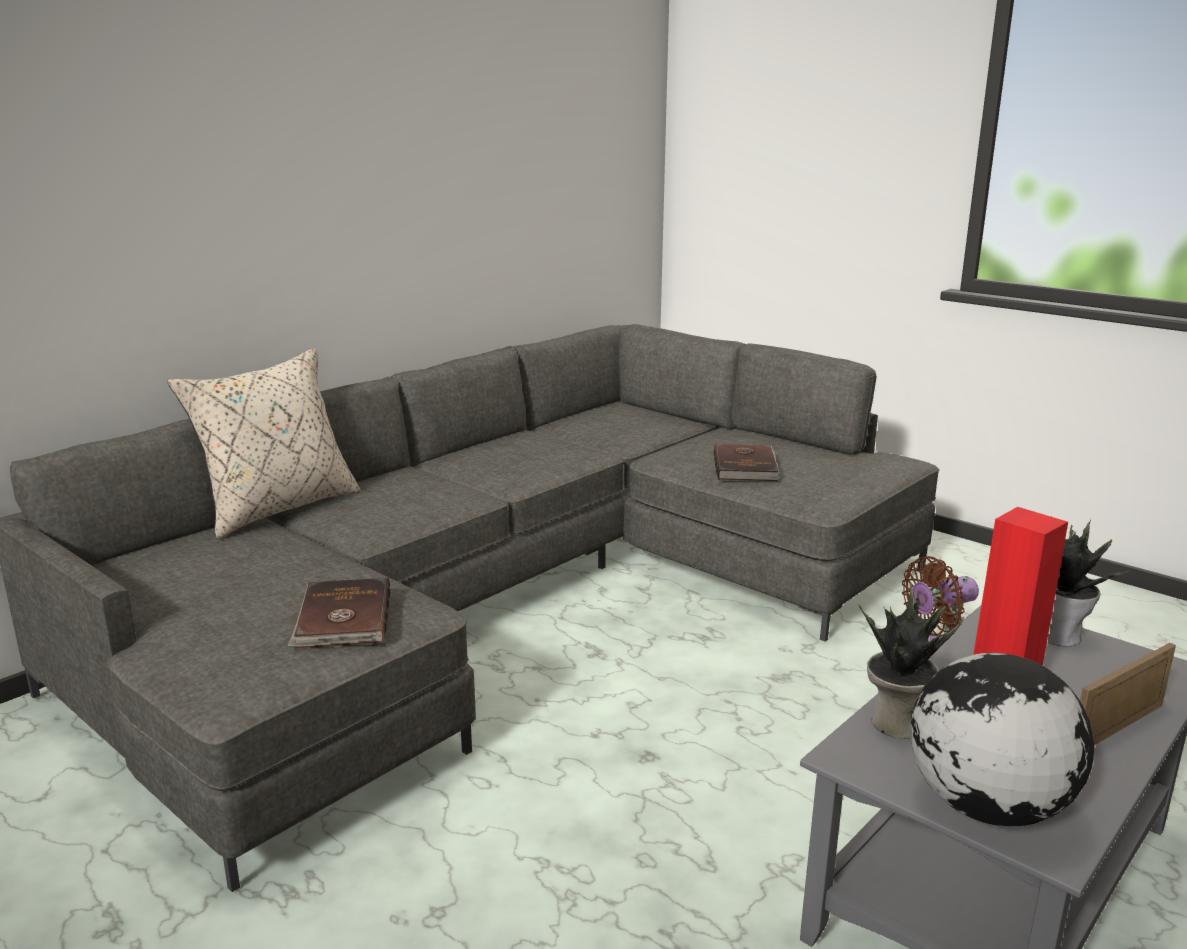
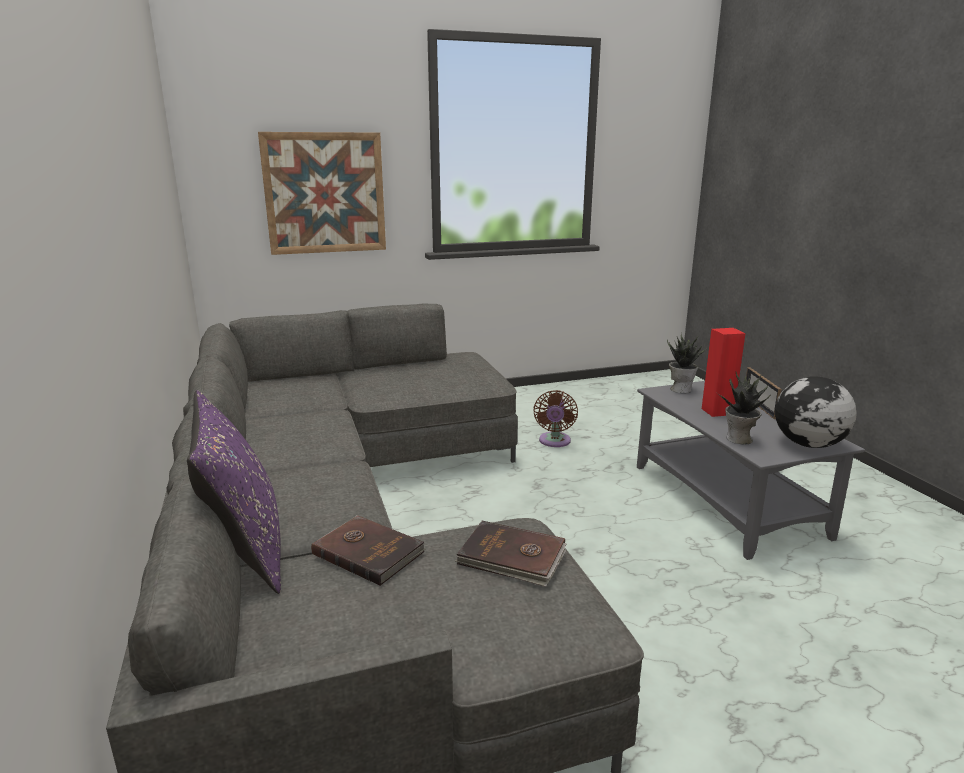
camera: 60 degrees left, 0 degrees up
beige pillow [167,348,360,539] -> purple pillow [187,390,281,594]
brown book [714,444,779,481] -> brown book moved to [311,515,426,586]
none -> picture [258,132,386,255]

